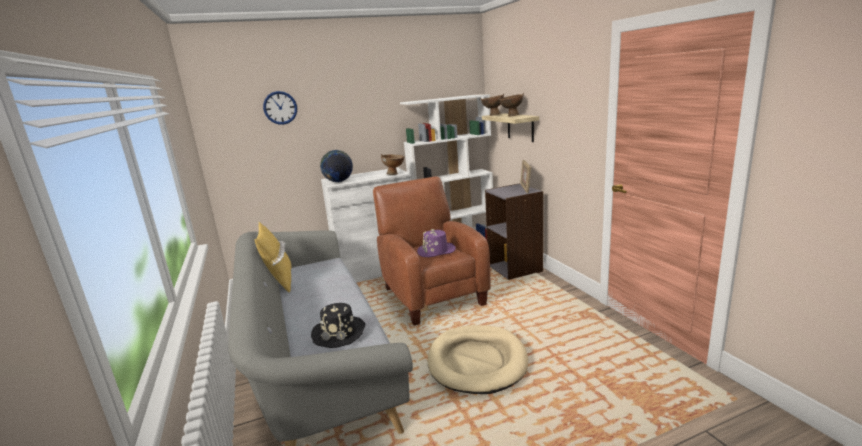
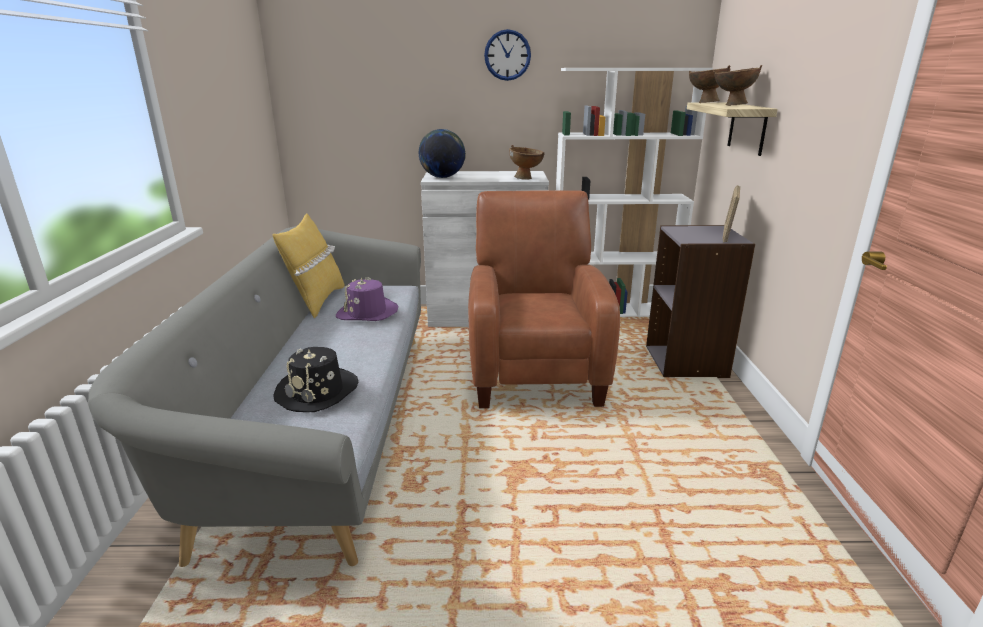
camera: 20 degrees right, 5 degrees up
wall clock [263,91,297,125] -> wall clock moved to [484,29,531,81]
purple hat [417,229,456,257] -> purple hat moved to [336,277,398,321]
beige dog bed [428,325,528,394] -> none

